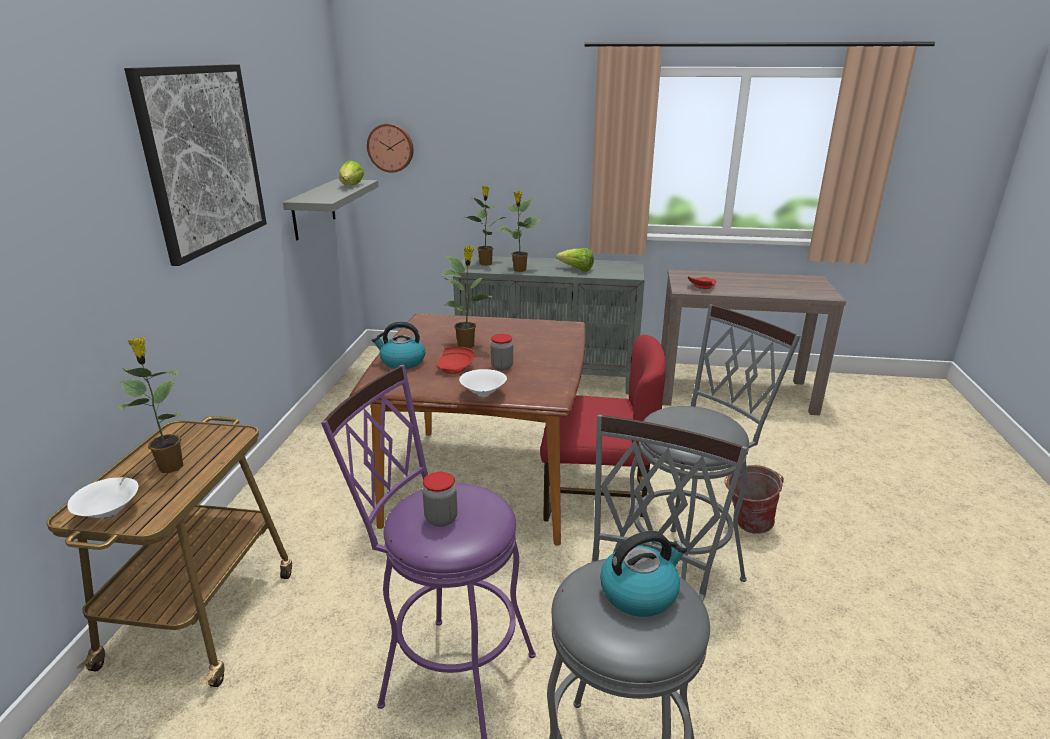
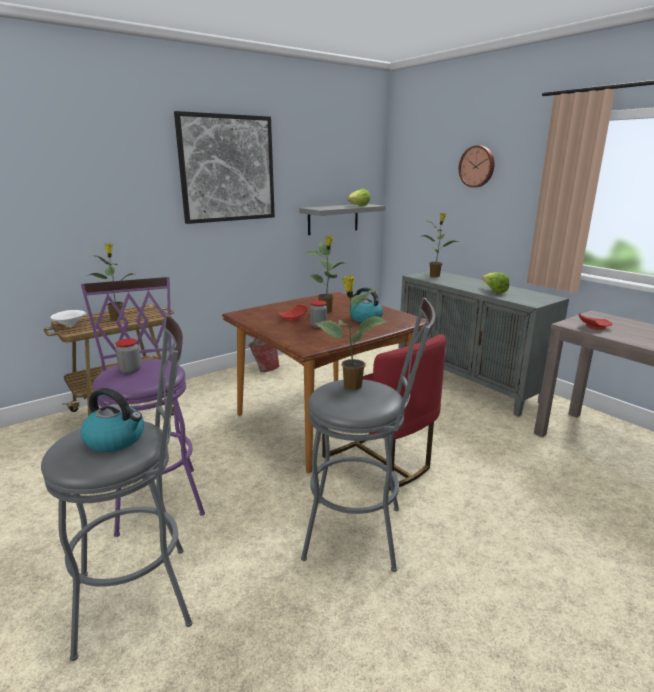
camera: 45 degrees right, 5 degrees down
wall clock [367,123,414,173] -> wall clock moved to [459,145,495,188]
kettle [372,322,425,369] -> kettle moved to [349,287,383,322]
white bowl [459,369,507,397] -> none
potted plant [497,191,541,272] -> potted plant moved to [315,275,388,390]
bucket [724,465,784,534] -> bucket moved to [248,339,280,372]

